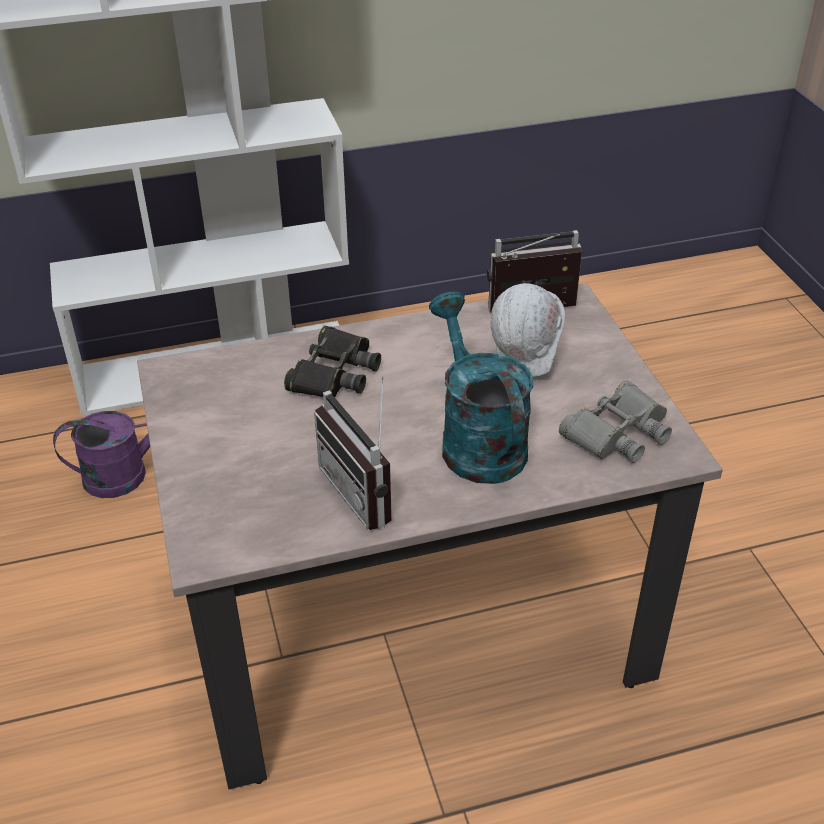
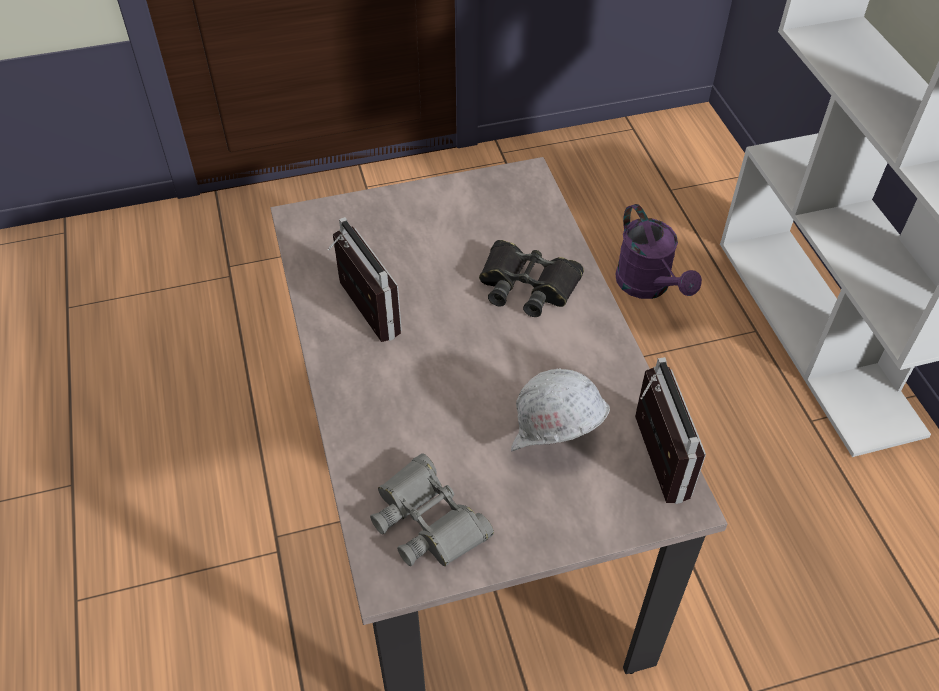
camera: 90 degrees right, 10 degrees up
radio [314,377,392,530] -> radio turned 90 degrees clockwise [327,217,402,342]
turquoise watering can [429,292,533,484] -> none

